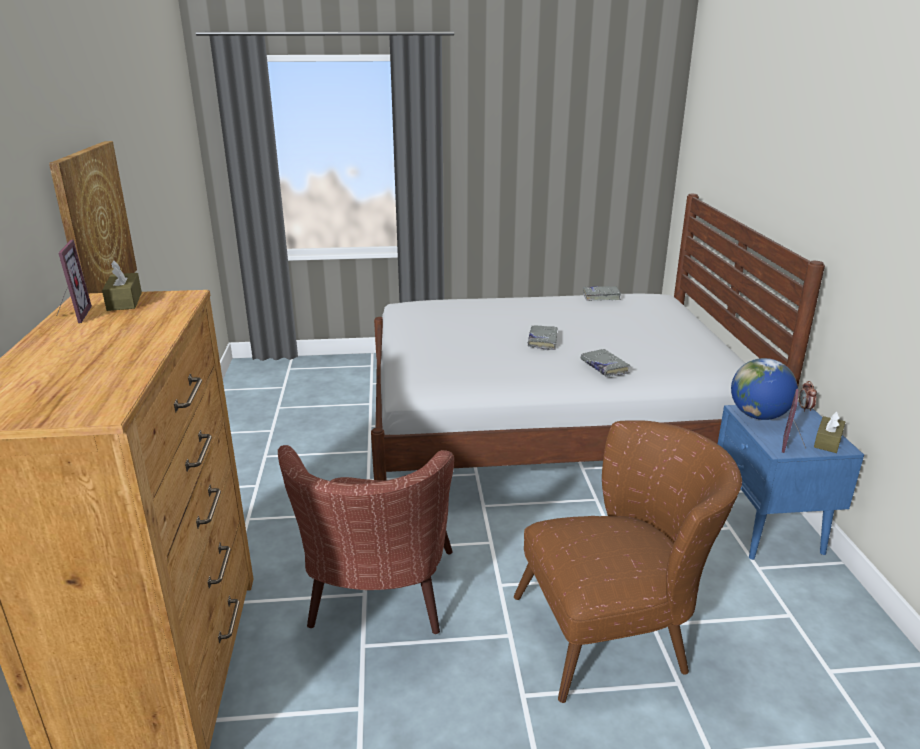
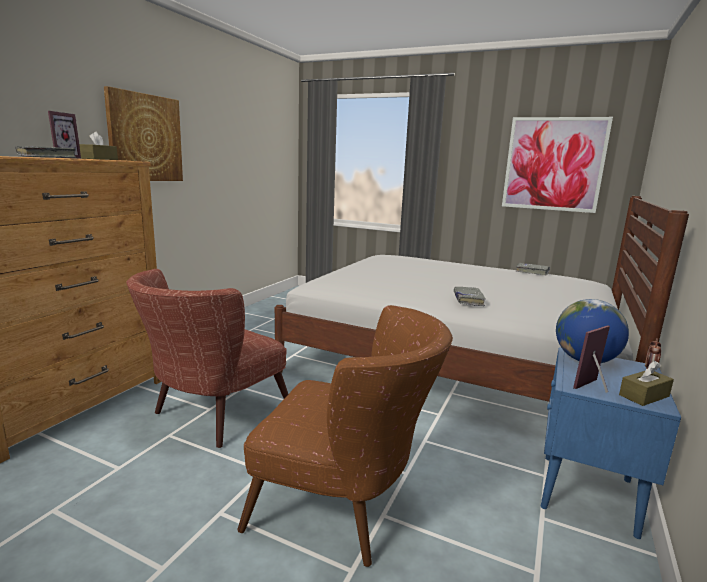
camera: 30 degrees right, 10 degrees down
grey book [528,326,557,350] -> grey book moved to [15,146,77,158]
none -> picture [502,117,613,213]

